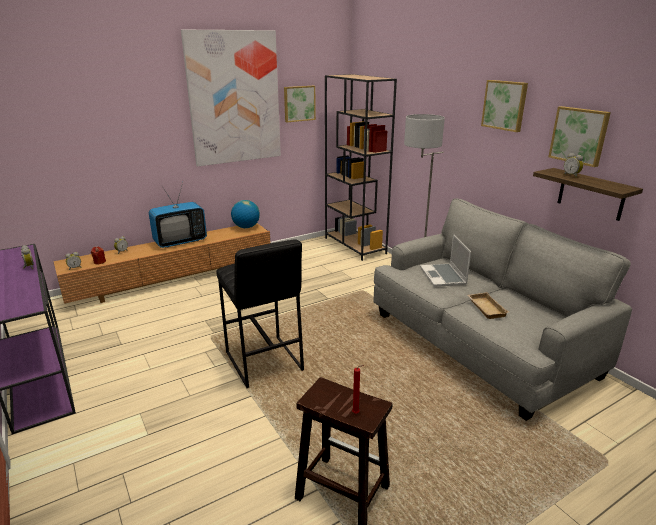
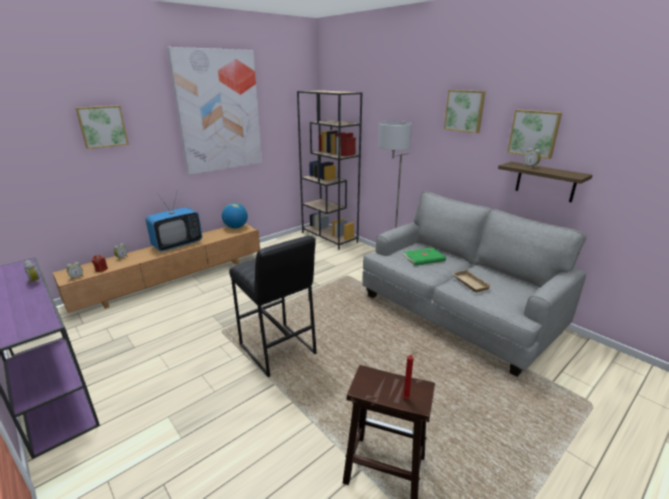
camera: 10 degrees left, 0 degrees up
picture [284,86,316,122] -> picture moved to [76,105,129,149]
laptop [420,234,471,287] -> green book [403,248,446,266]

